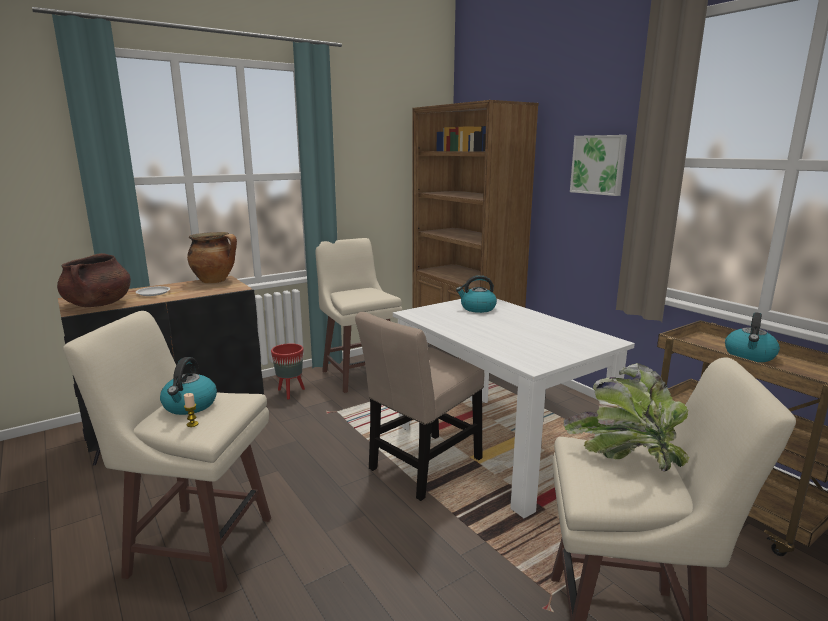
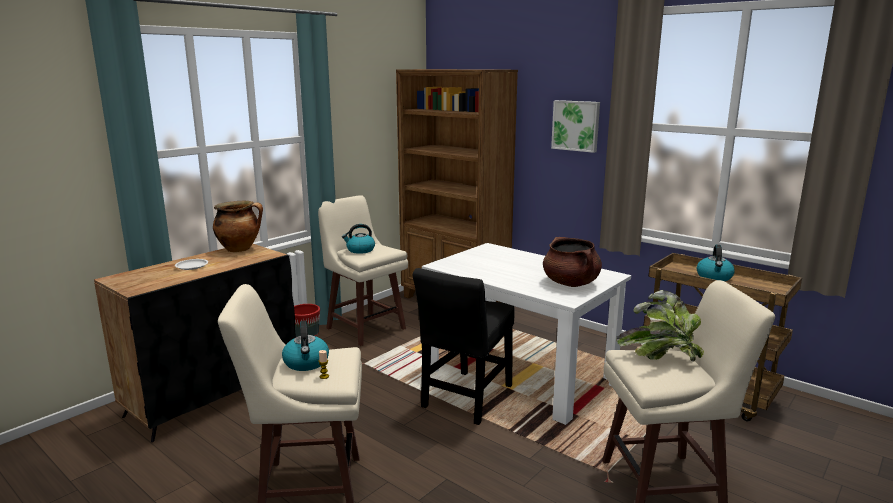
camera: 15 degrees left, 0 degrees up
brown cooking pot [57,253,131,307] -> brown cooking pot moved to [543,237,602,287]
beige chair [355,312,484,501] -> black chair [413,268,515,425]
kettle [456,275,497,313] -> kettle moved to [342,224,375,254]

